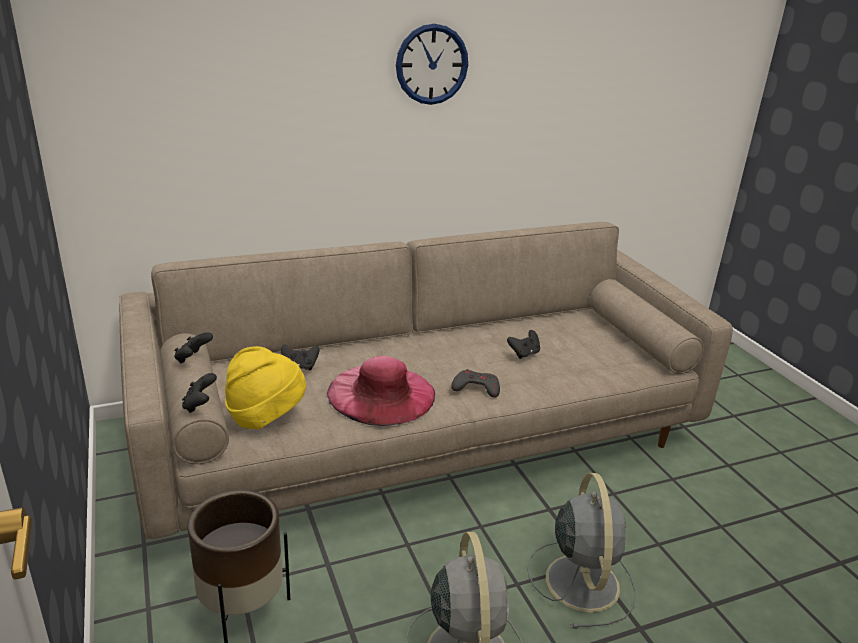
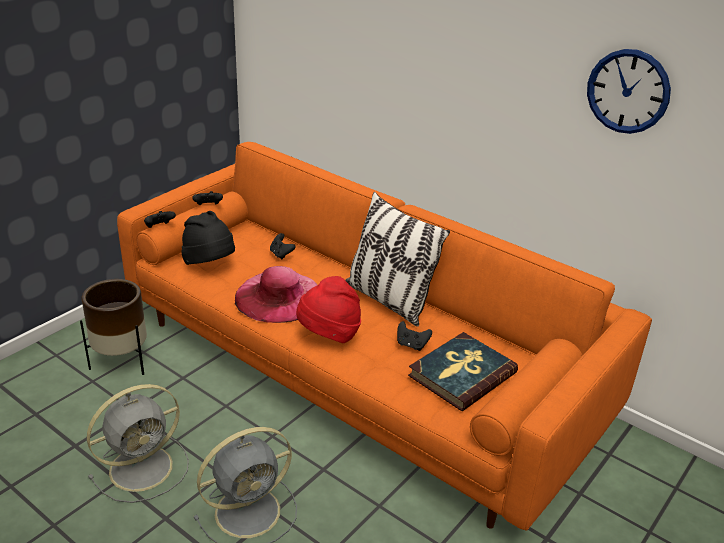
camera: 60 degrees right, 5 degrees up
beige sofa [119,222,733,539] -> orange sofa [117,142,652,531]
yellow hat [225,346,306,429] -> black hat [181,211,235,265]
wall clock [396,24,468,105] -> wall clock moved to [587,49,671,134]
grey game controller [451,369,500,398] -> red hat [296,276,361,343]
none -> pillow [345,192,450,326]
none -> book [408,332,518,411]

